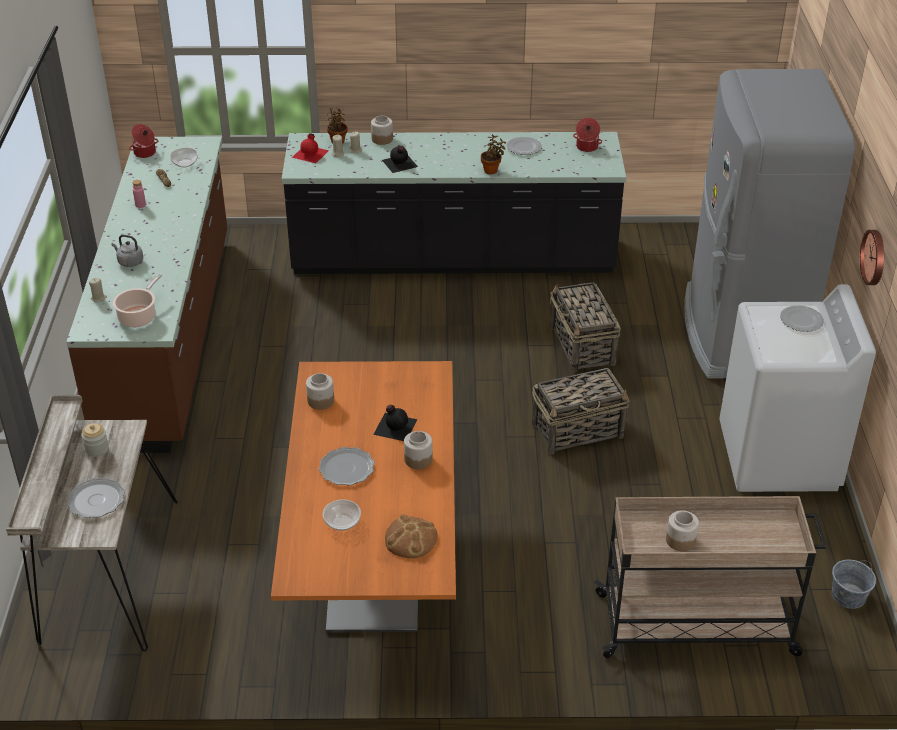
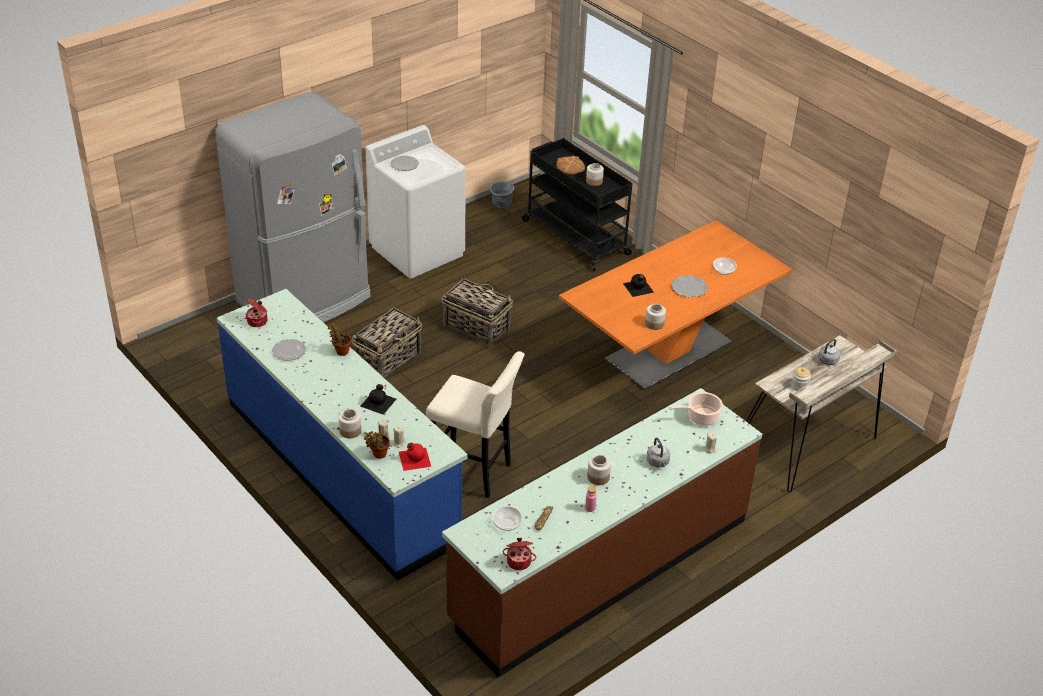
camera: 130 degrees left, 0 degrees up
plate [67,478,125,518] -> grey kettle [818,339,840,365]
black counter [282,132,626,274] -> blue counter [217,289,467,581]
bread [385,514,438,558] -> bread moved to [556,155,585,174]
jar [404,431,433,469] -> jar moved to [587,455,611,485]
beige cart [594,496,827,658] -> black cart [522,138,634,271]
wall clock [860,230,884,285] -> none
none -> beige stool [426,351,525,498]

